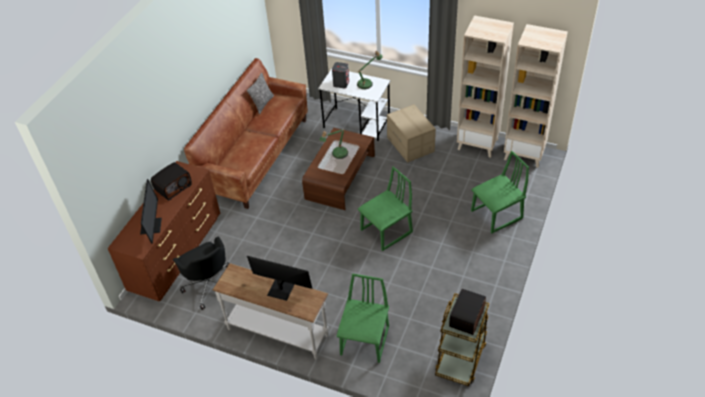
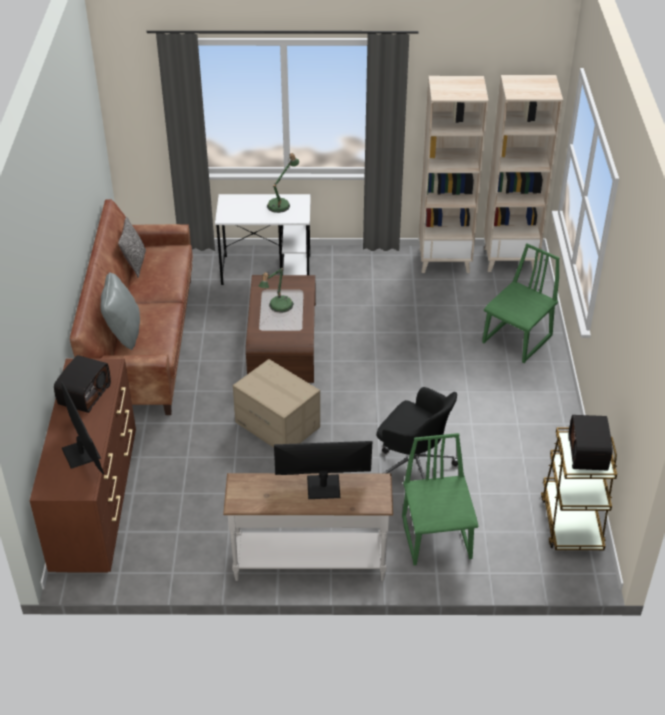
camera: 25 degrees left, 5 degrees down
black office chair [173,237,229,310] -> black office chair moved to [377,387,458,479]
grey speaker [332,62,349,88] -> none
green chair [358,166,413,251] -> none
cardboard box [387,104,436,163] -> cardboard box moved to [233,359,320,448]
none -> grey pillow [100,272,140,350]

